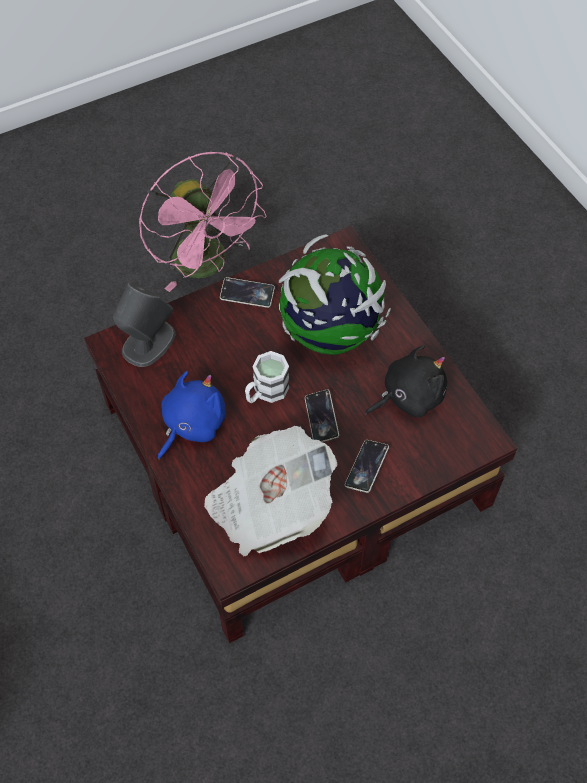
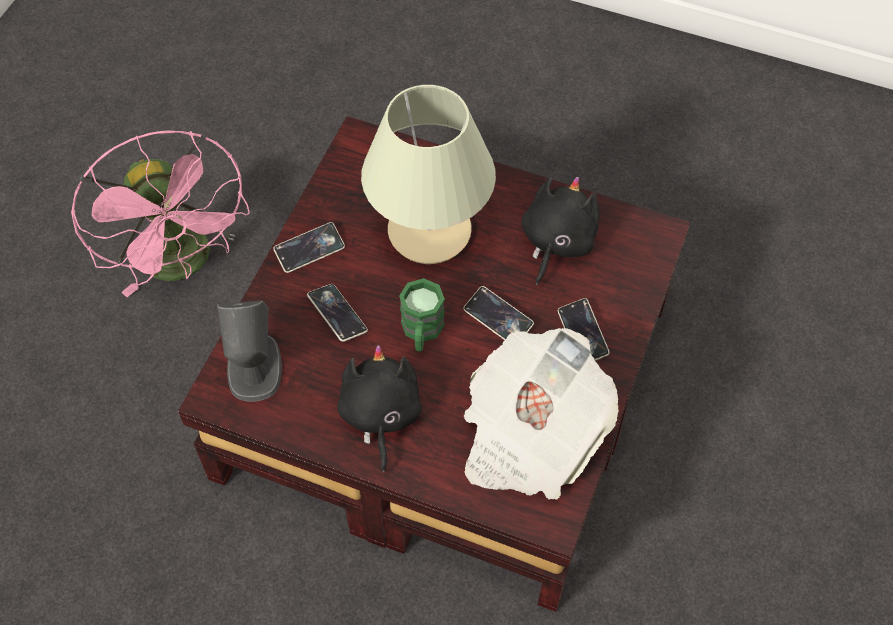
camera: 40 degrees left, 0 degrees up
pink fan [139,152,267,292] -> pink fan turned 45 degrees clockwise [71,131,250,297]
blue plush toy [158,371,226,459] -> black plush toy [337,345,422,472]
white mug [245,351,289,403] -> green mug [399,278,445,352]
globe [279,234,391,355] -> beige table lamp [361,85,496,264]
none -> phone [307,284,368,342]

